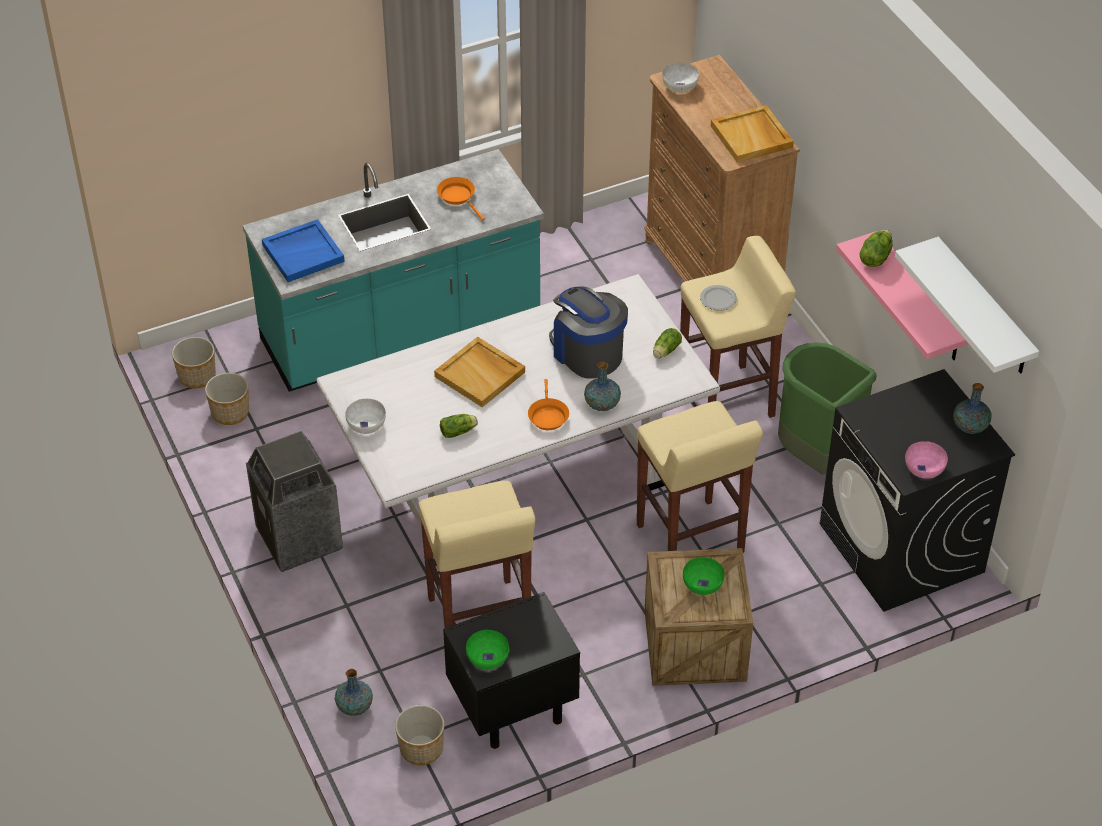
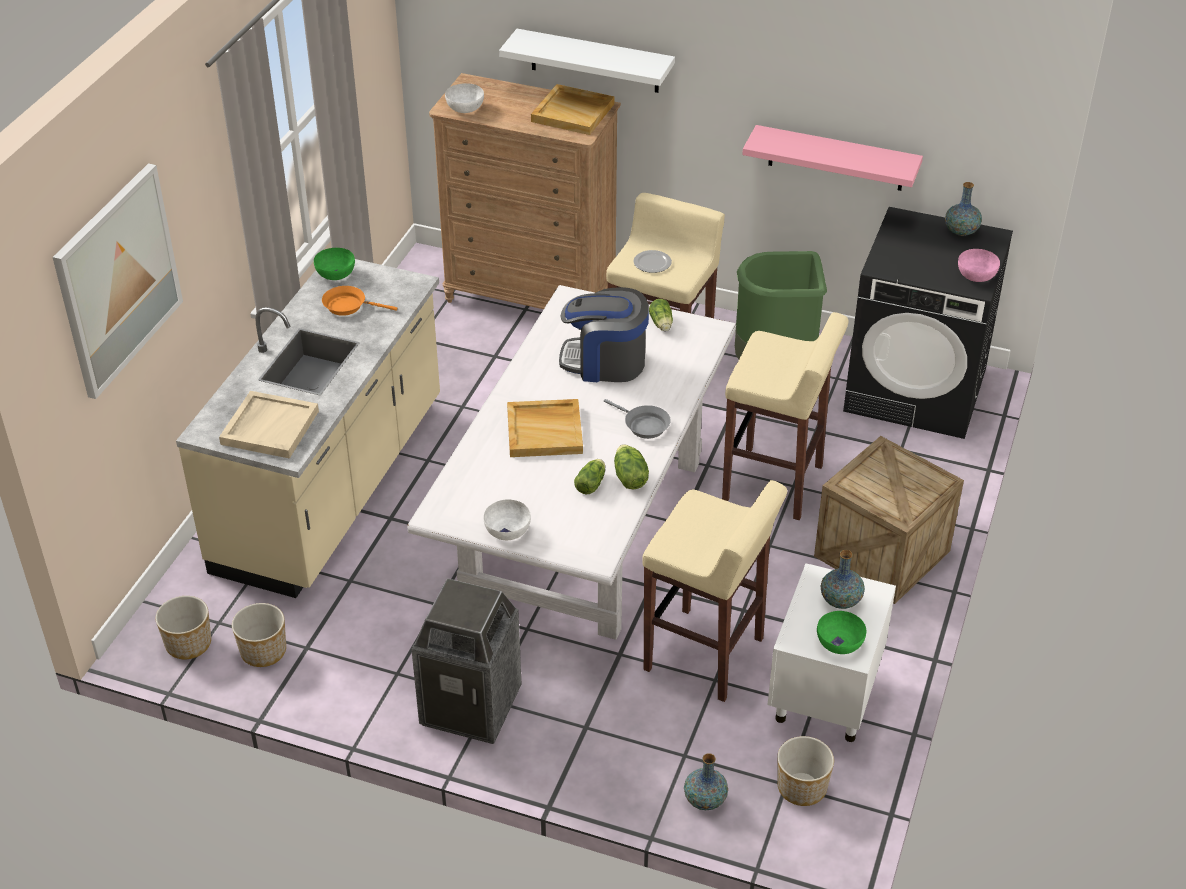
camera: 45 degrees left, 5 degrees down
turquoise counter [243,149,544,392] -> beige counter [176,259,440,598]
blue tray [262,219,345,282] -> beige tray [219,391,319,459]
black nightstand [443,592,580,749] -> white nightstand [768,563,896,742]
orange frying pan [528,379,569,430] -> grey frying pan [604,399,671,439]
vase [584,362,621,411] -> vase moved to [821,550,865,609]
green bowl [683,557,724,595] -> green bowl moved to [314,248,355,280]
lettuce [859,230,893,267] -> lettuce moved to [614,445,649,489]
white shelf [895,237,1039,374] -> white shelf moved to [499,29,675,93]
none -> picture [53,163,183,399]

